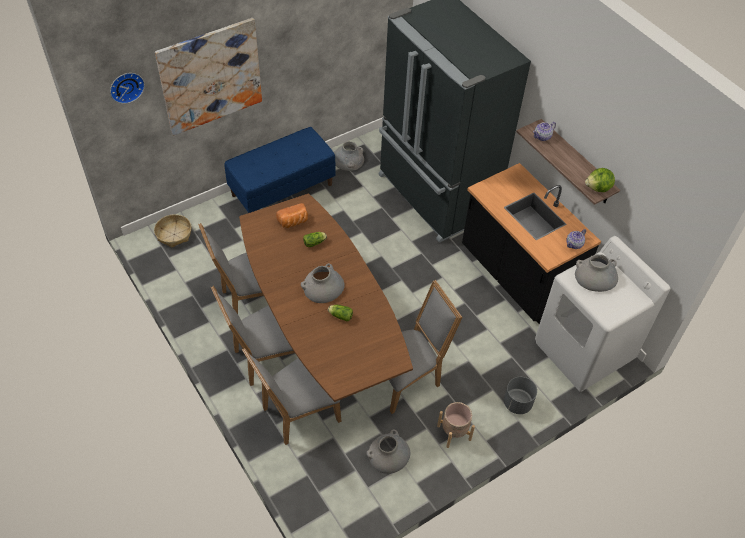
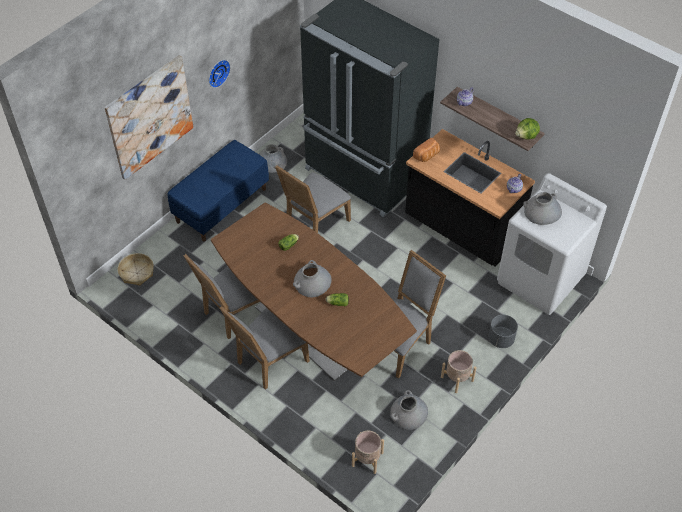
camera: 15 degrees left, 0 degrees up
wall clock [110,73,145,104] -> wall clock moved to [209,60,231,88]
grey chair [242,348,341,445] -> grey chair moved to [275,165,351,233]
bread [276,203,308,228] -> bread moved to [413,138,440,162]
none -> beige planter [352,431,384,474]

